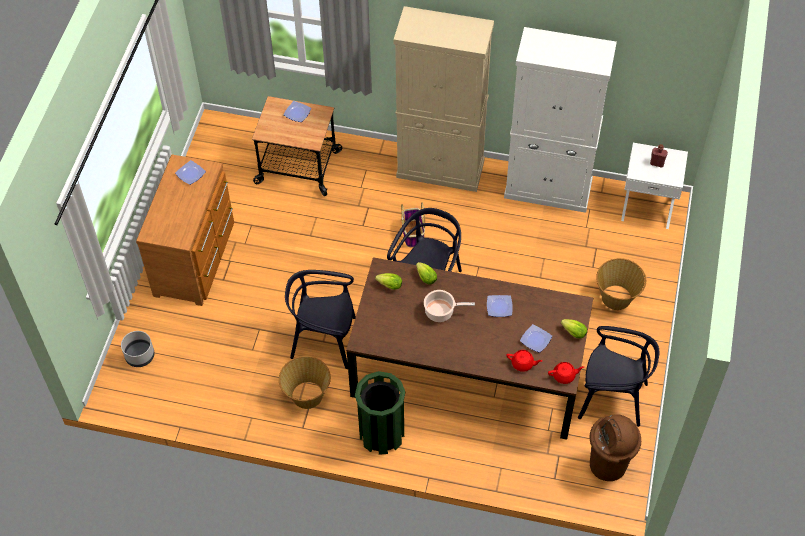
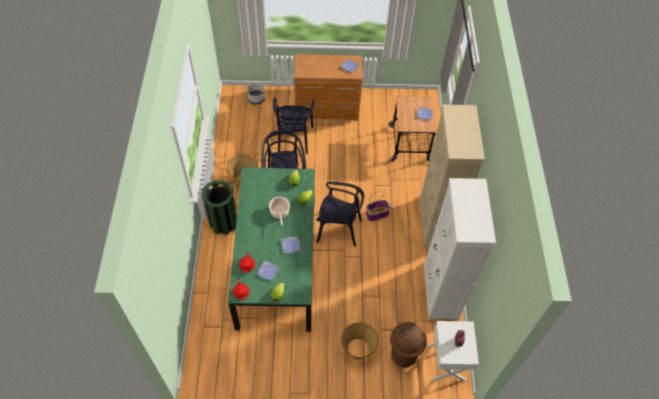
camera: 75 degrees right, 0 degrees up
brown dining table [346,257,593,440] -> green dining table [228,167,315,332]
black chair [578,326,659,427] -> black chair moved to [273,97,315,154]
brown trash can [590,414,641,481] -> brown trash can moved to [390,322,427,368]

